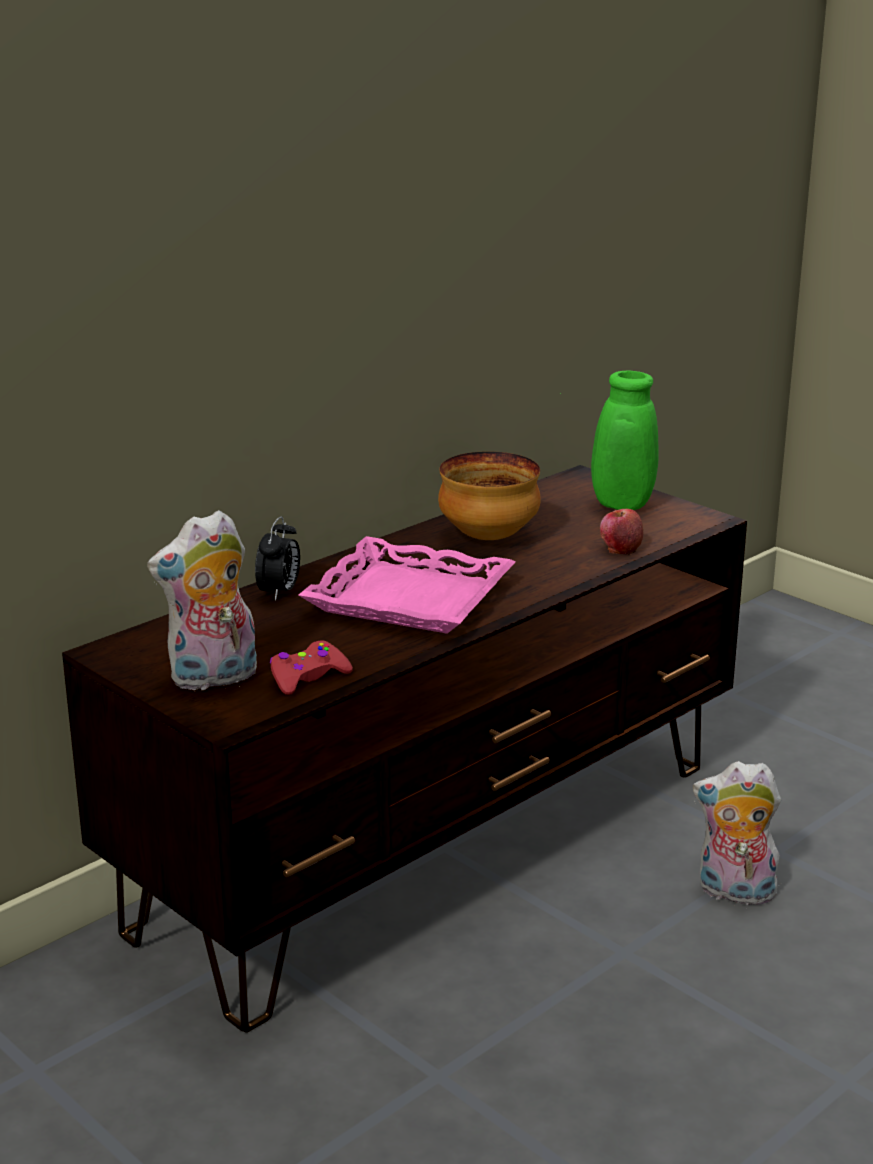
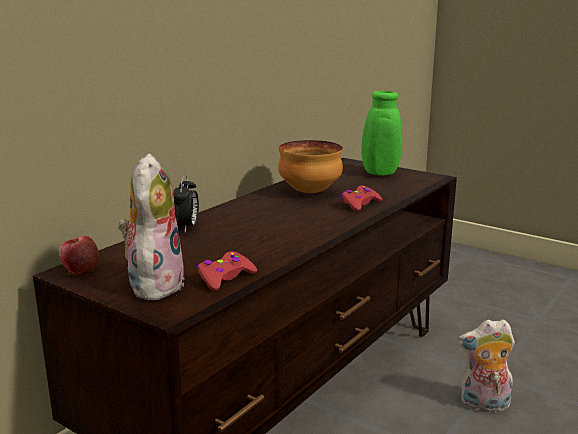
camera: 10 degrees left, 5 degrees down
plush toy [147,510,257,690] -> plush toy turned 135 degrees clockwise [118,153,184,300]
pink tray [299,536,515,634] -> none
apple [600,509,643,555] -> apple moved to [59,236,99,276]
none -> red game controller [341,186,382,211]

